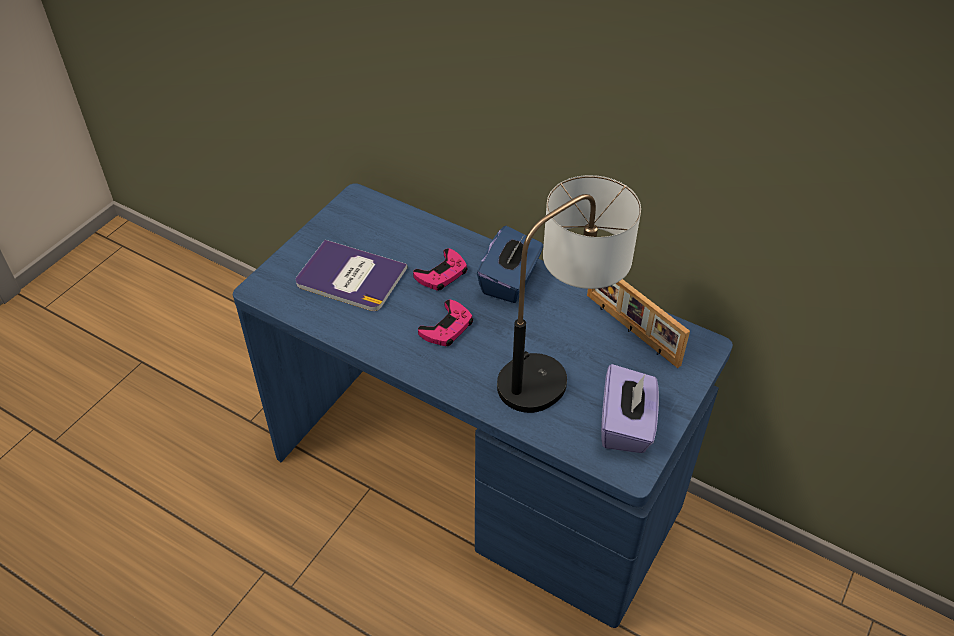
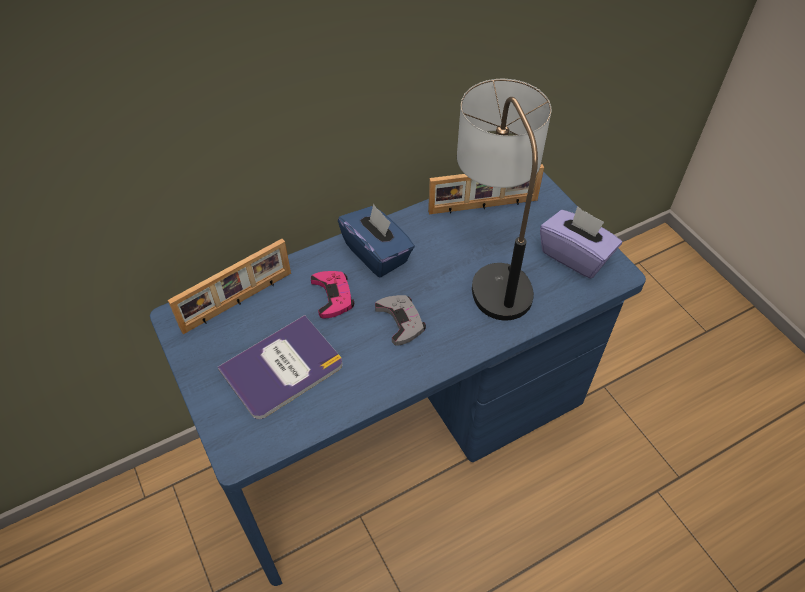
camera: 60 degrees left, 5 degrees up
pink game controller [418,299,473,346] -> grey game controller [375,295,426,346]
none -> picture frame [168,239,291,334]

